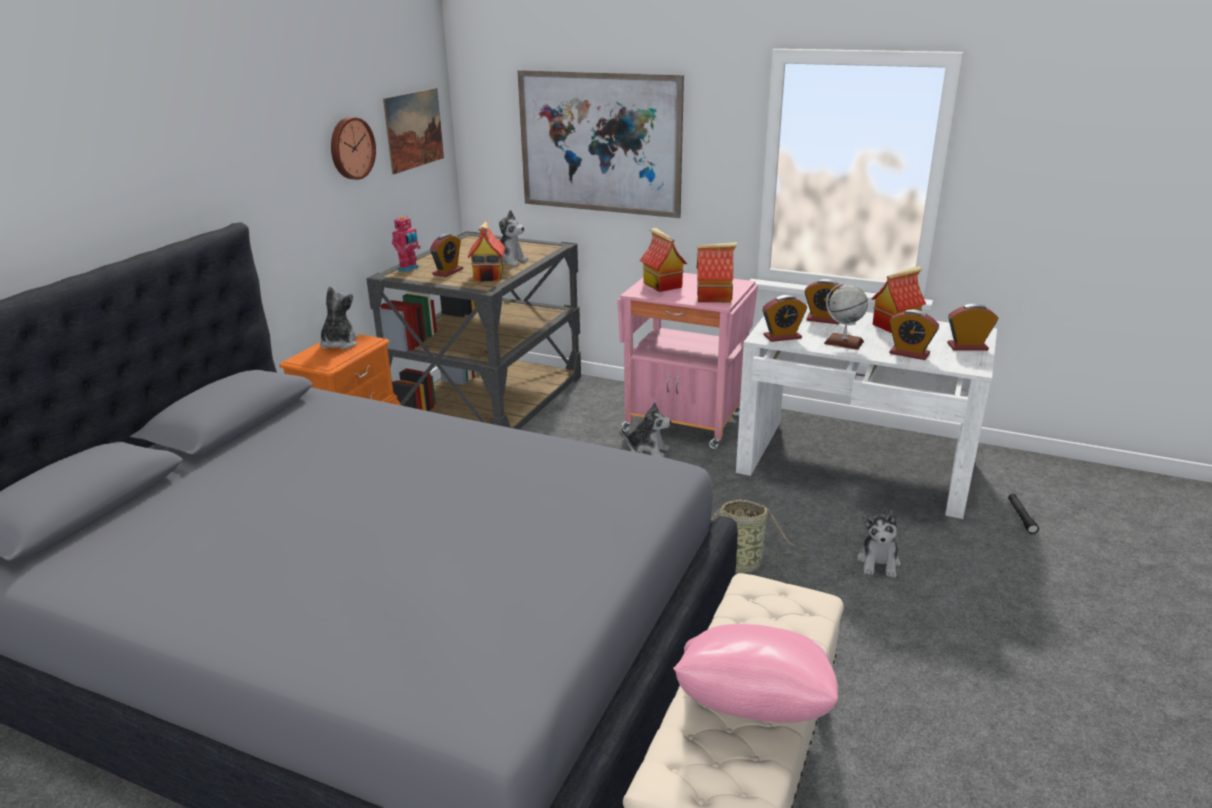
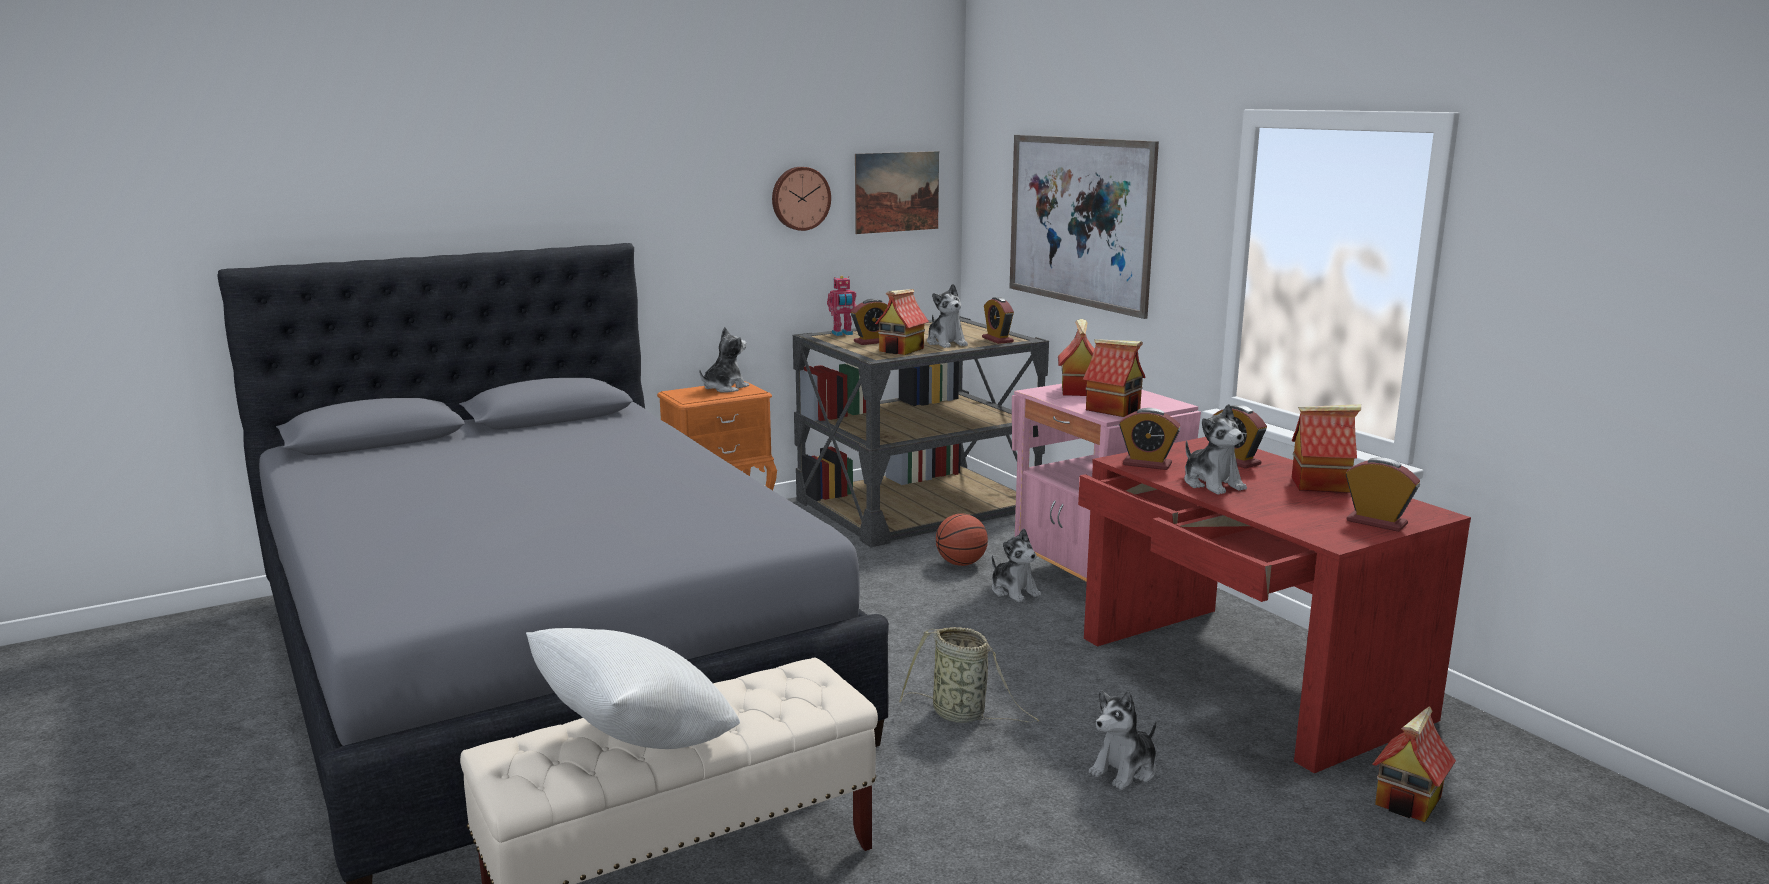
camera: 35 degrees right, 10 degrees down
pink pillow [673,624,838,723] -> white pillow [526,628,740,749]
white desk [736,304,997,519] -> red desk [1078,437,1471,773]
globe [824,283,868,350] -> plush toy [1184,404,1247,495]
alarm clock [889,310,939,360] -> alarm clock moved to [982,297,1014,344]
black flashlight [1008,494,1039,534] -> toy house [1372,706,1456,822]
none -> basketball [936,514,988,566]

